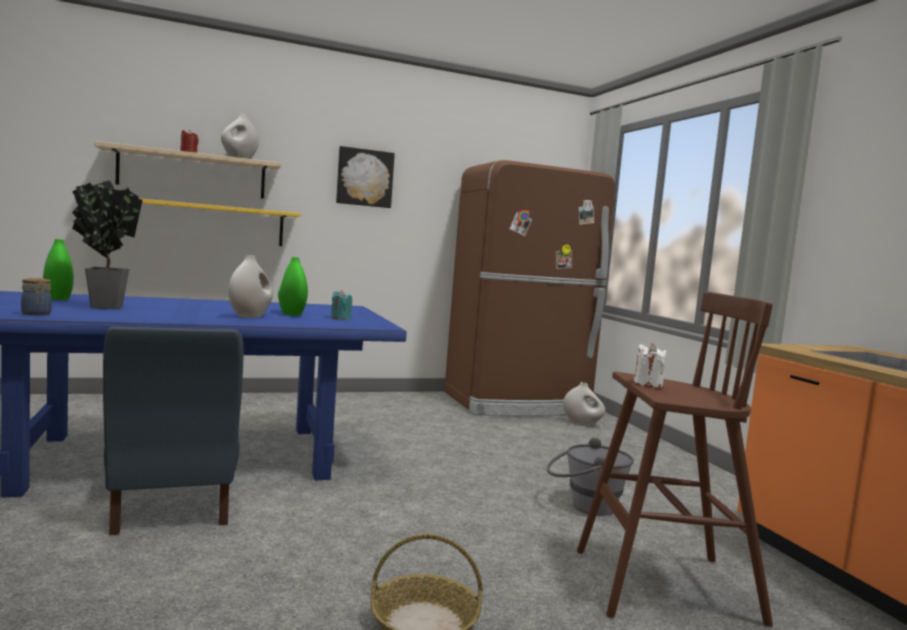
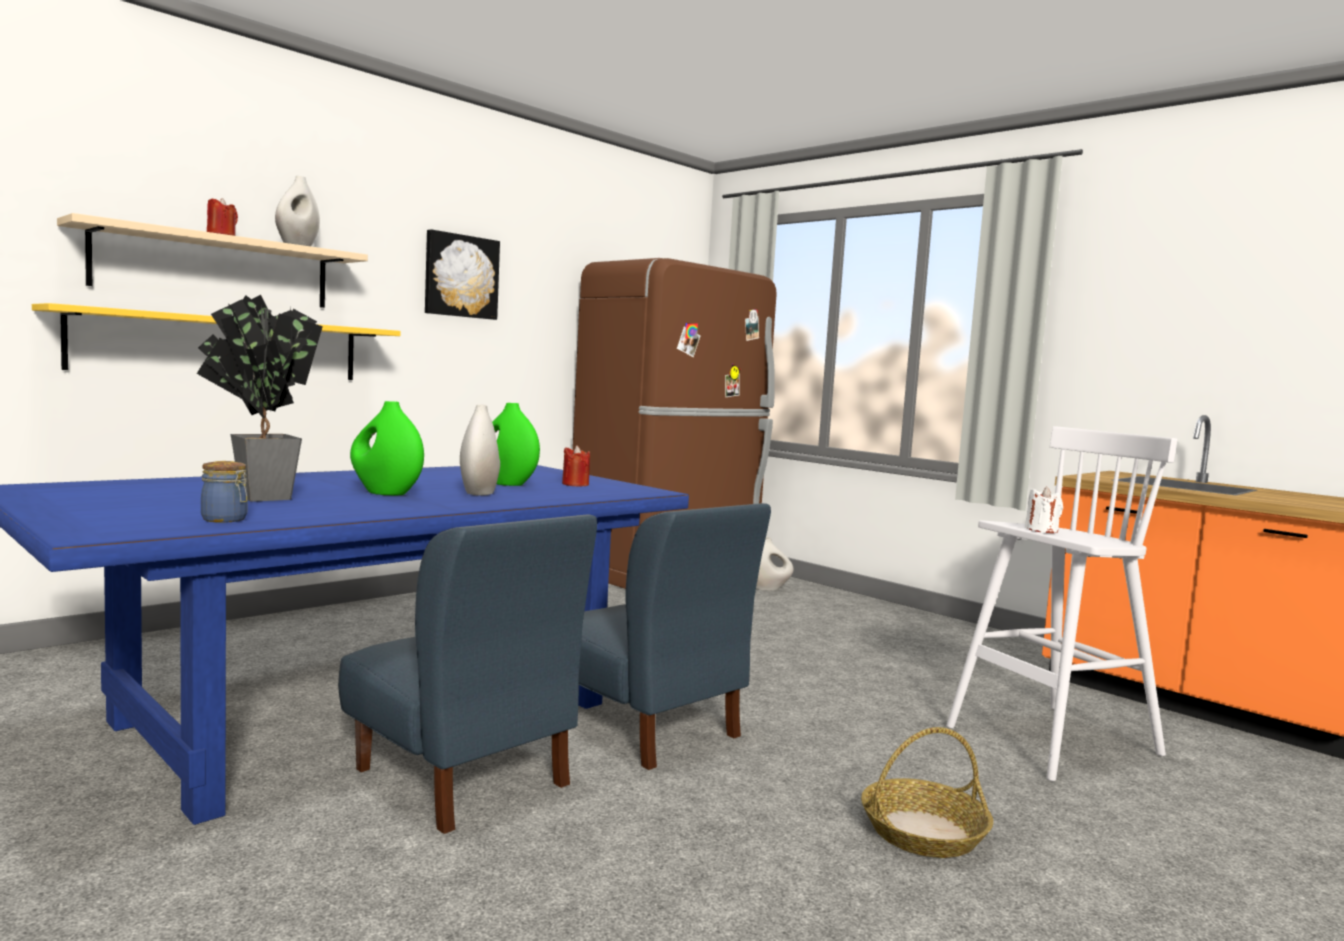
camera: 25 degrees left, 0 degrees up
green vase [43,239,74,300] -> green vase moved to [350,401,424,495]
turquoise candle [331,290,352,320] -> red candle [562,445,590,487]
grey bucket [547,437,634,516] -> none
brown stool [577,291,773,627] -> white stool [946,426,1177,781]
none -> blue chair [579,503,771,770]

